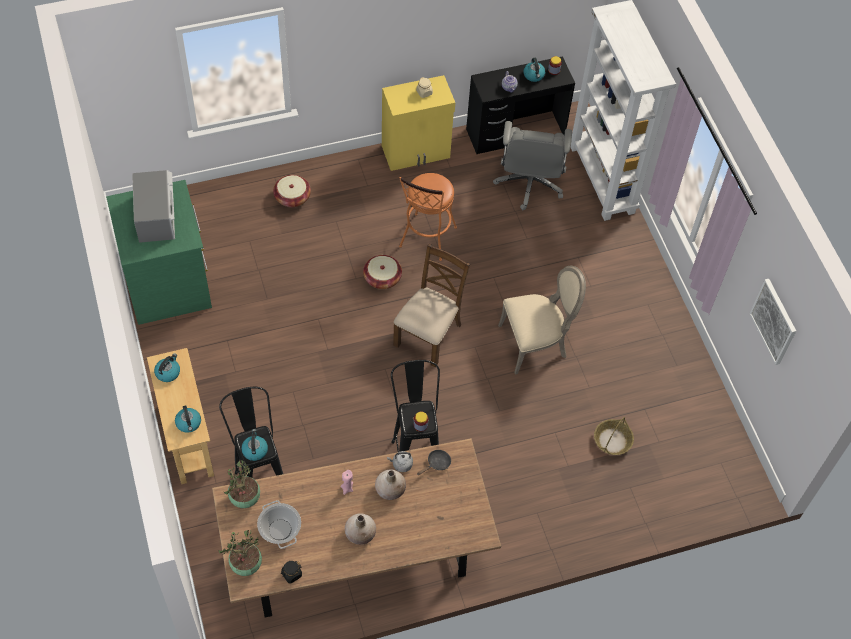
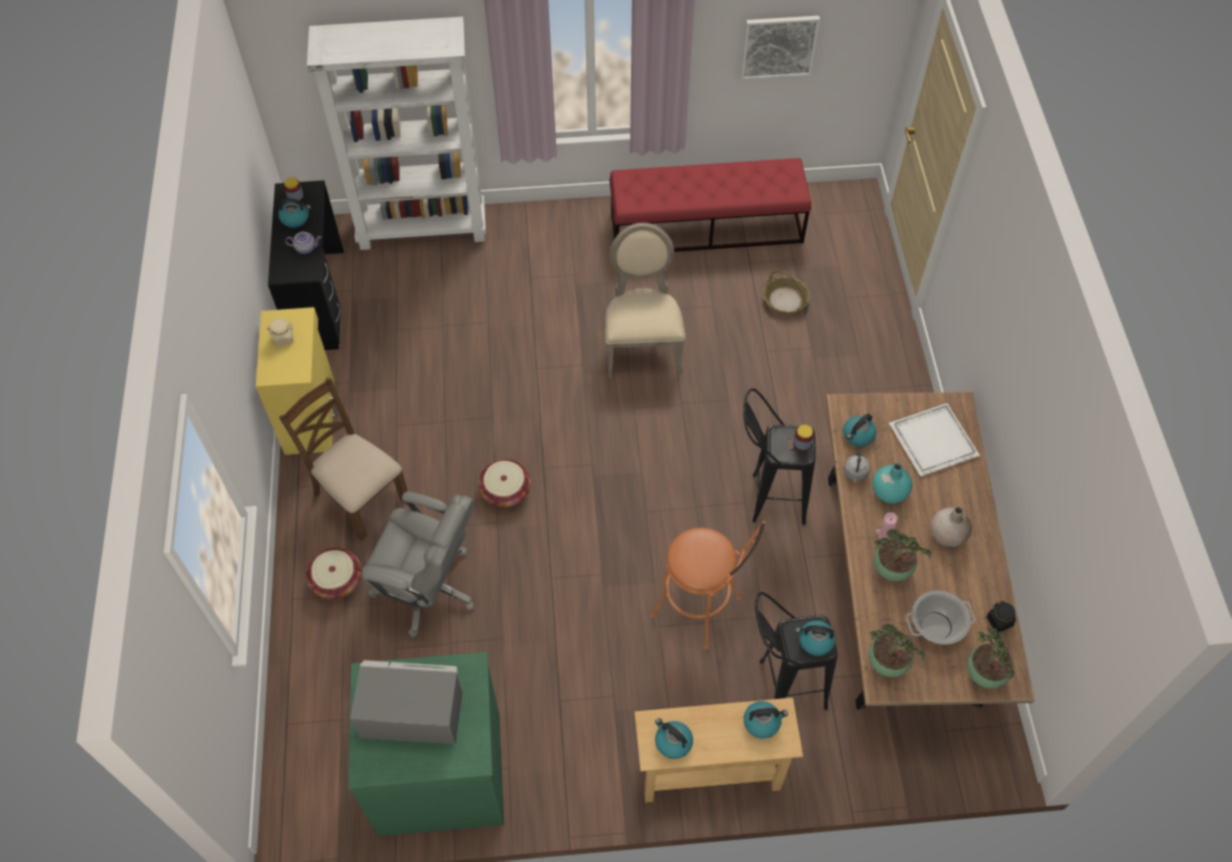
camera: 75 degrees left, 0 degrees up
beige vase [375,470,406,500] -> turquoise vase [872,463,912,504]
brown chair [393,244,470,367] -> brown chair moved to [279,377,408,541]
orange stool [399,173,457,261] -> orange stool moved to [651,521,766,650]
black frying pan [417,450,451,475] -> kettle [843,414,877,447]
grey office chair [493,121,572,210] -> grey office chair moved to [362,491,474,637]
none -> red bench [609,158,811,252]
none -> potted plant [874,529,933,582]
none -> white tray [889,403,980,477]

